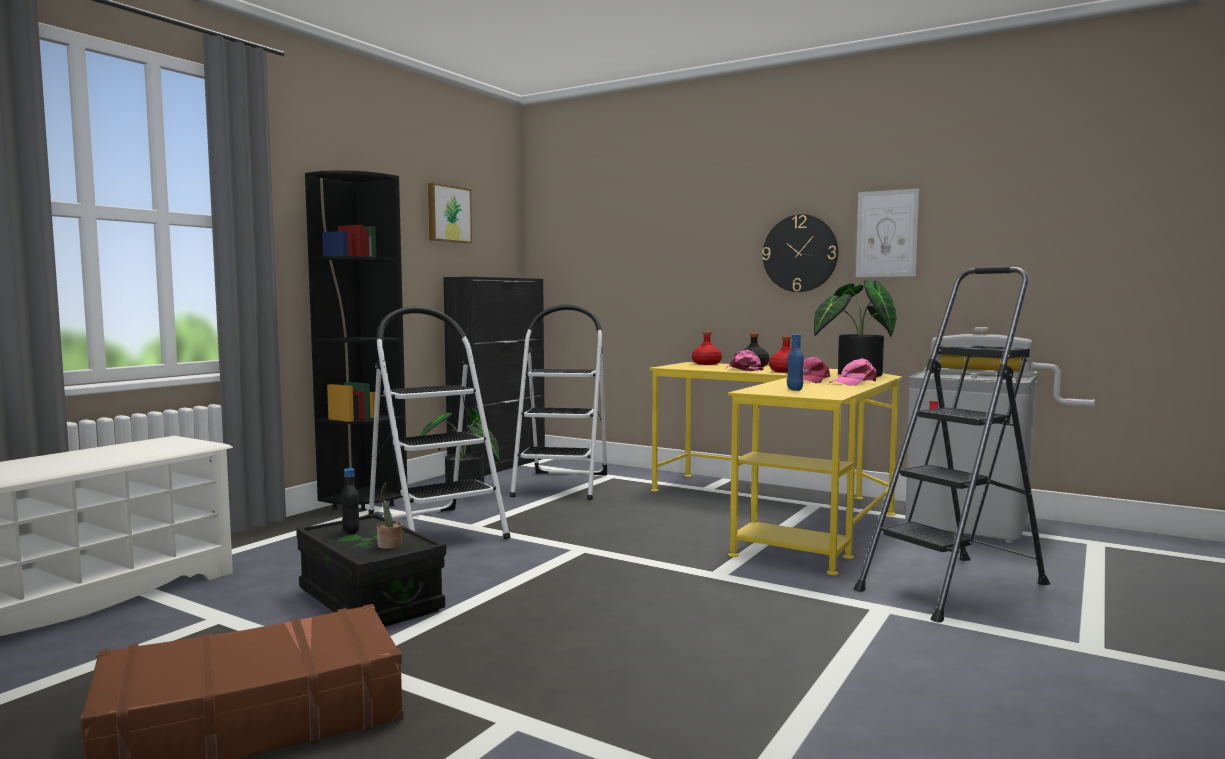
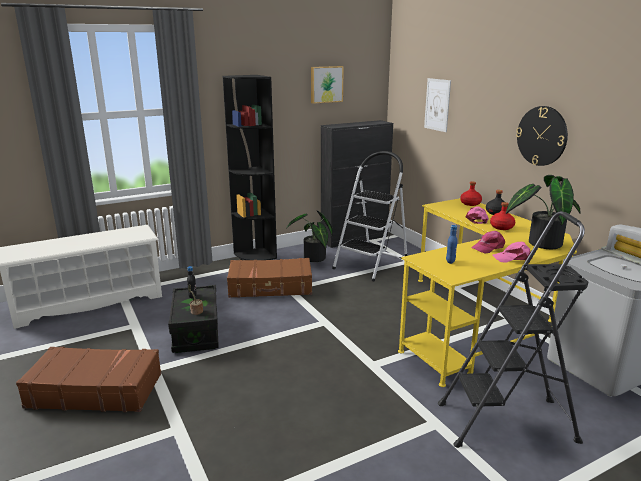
camera: 30 degrees right, 15 degrees up
step ladder [368,306,511,539] -> brown suitcase [227,258,312,298]
picture [856,188,919,277] -> picture moved to [424,78,451,132]

